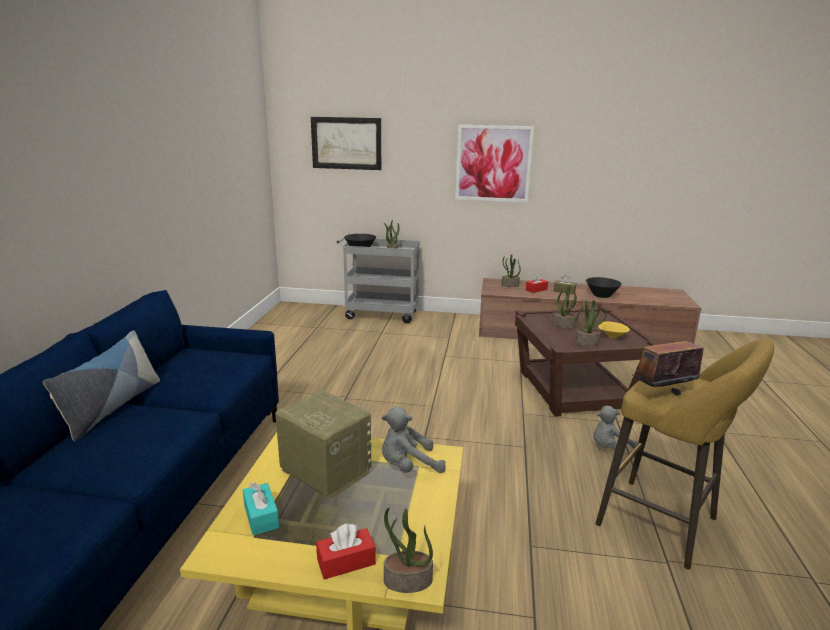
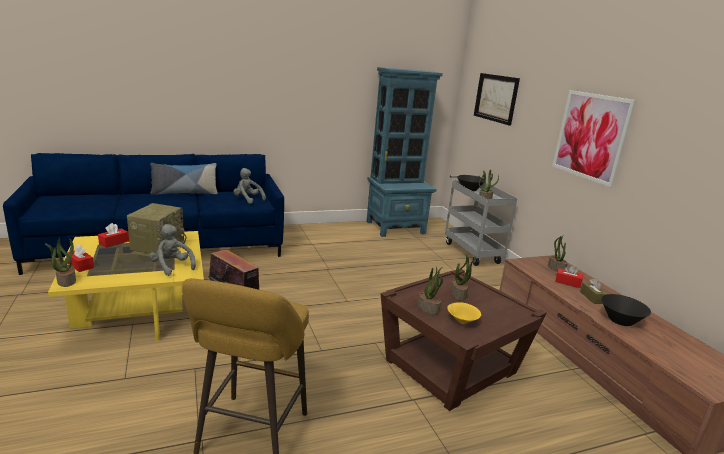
camera: 60 degrees right, 0 degrees up
turquoise tissue box [243,482,279,535] -> red tissue box [98,223,129,248]
grey plush toy [593,406,638,450] -> grey plush toy moved to [233,168,266,204]
none -> blue cabinet [366,67,443,237]

